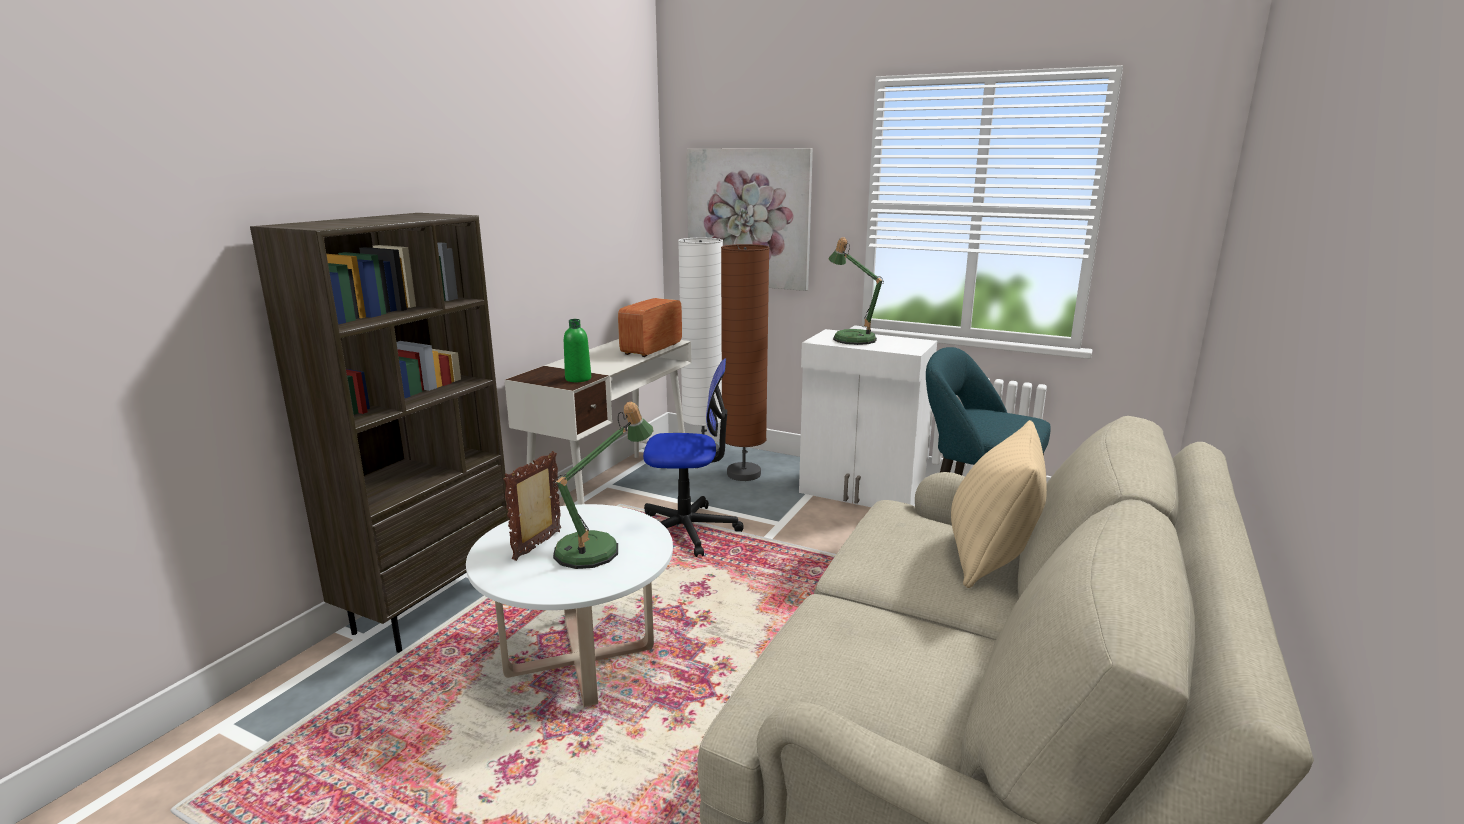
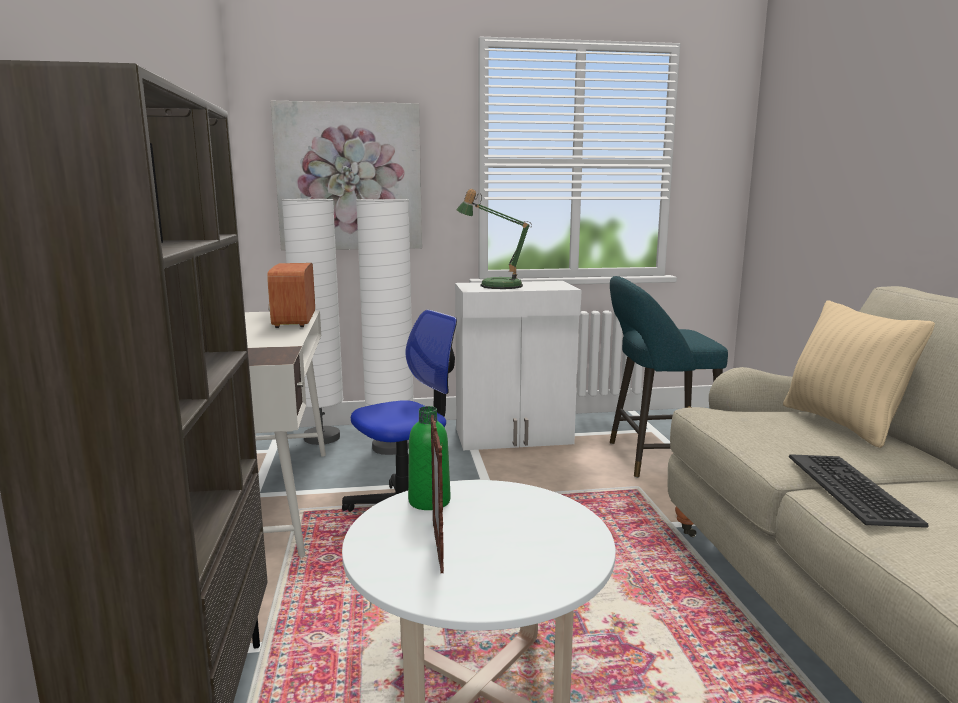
camera: 35 degrees left, 5 degrees down
table lamp [553,402,653,569] -> none
green bottle [564,319,591,382] -> green bottle moved to [408,406,451,510]
brown floor lamp [721,244,770,481] -> white floor lamp [356,199,414,455]
none -> keyboard [789,454,929,528]

